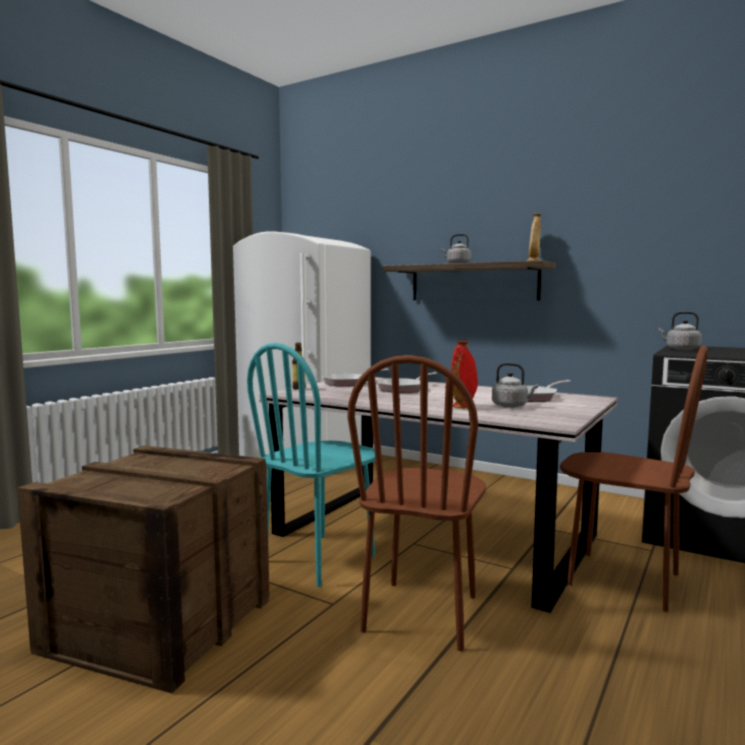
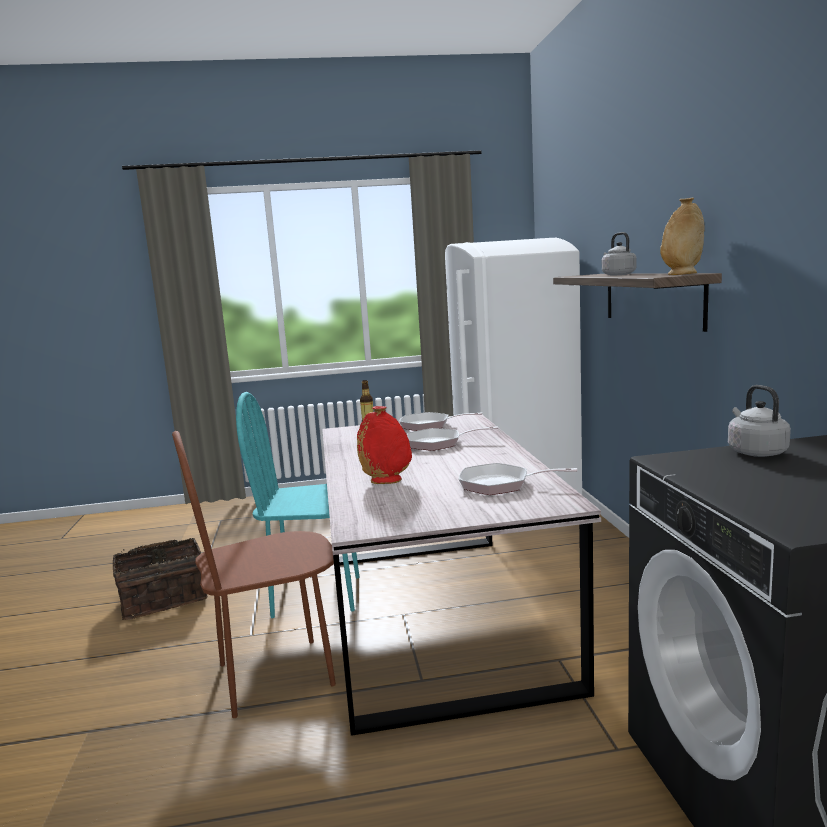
camera: 50 degrees right, 5 degrees up
crate [18,445,270,693] -> basket [113,538,207,620]
grey kettle [492,363,538,408] -> none
brown chair [560,346,708,612] -> none

